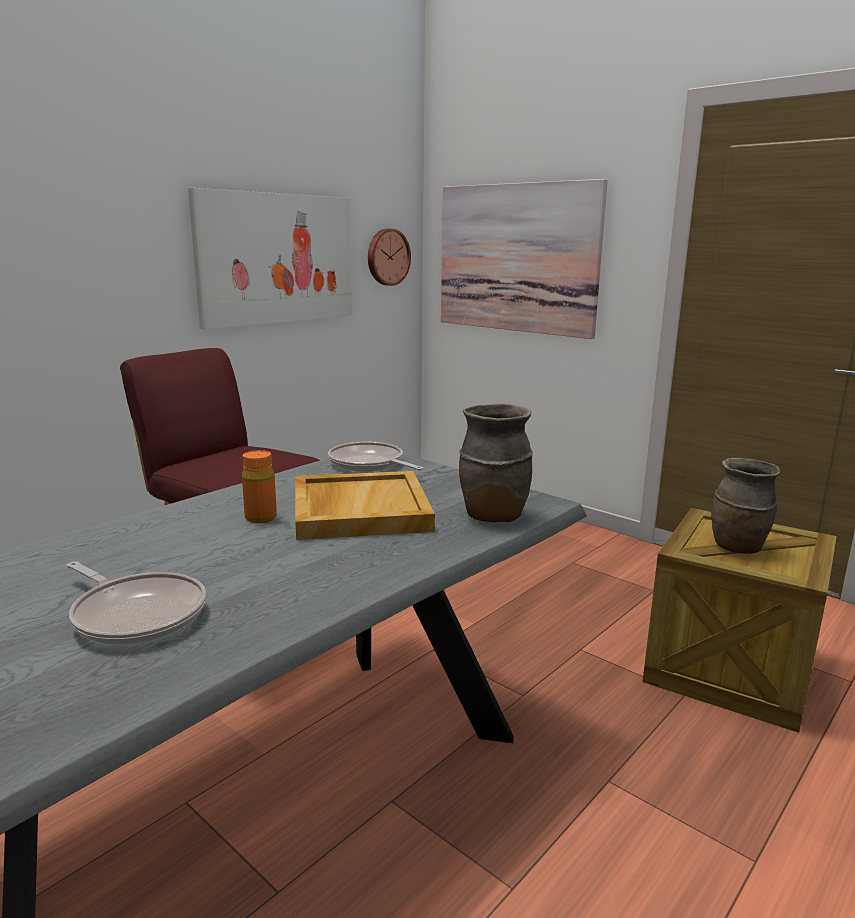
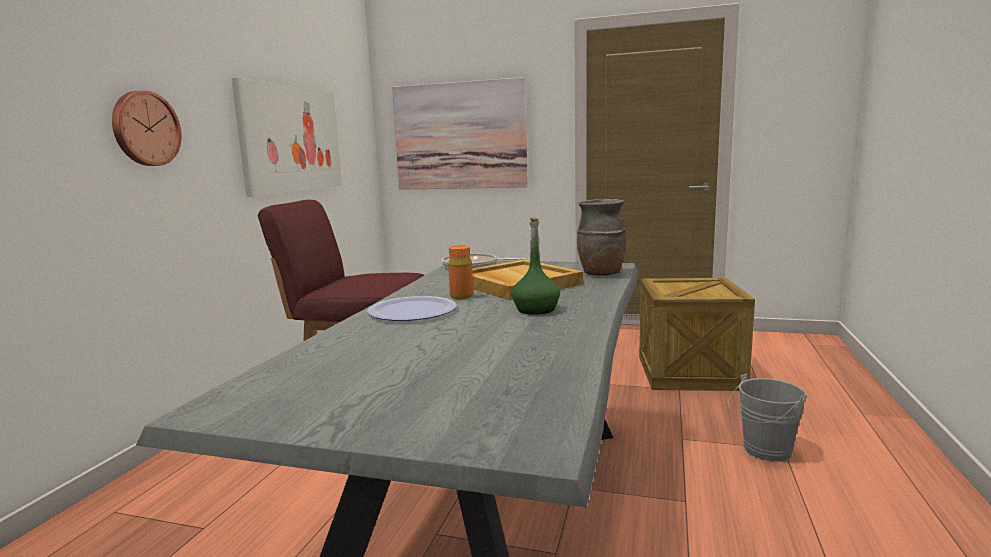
camera: 25 degrees left, 5 degrees down
frying pan [67,561,206,645] -> none
wall clock [368,229,411,286] -> wall clock moved to [112,90,182,166]
brown vase [711,458,780,554] -> none
none -> plate [367,296,457,321]
none -> green bottle [511,217,560,315]
none -> grey bucket [728,374,807,462]

